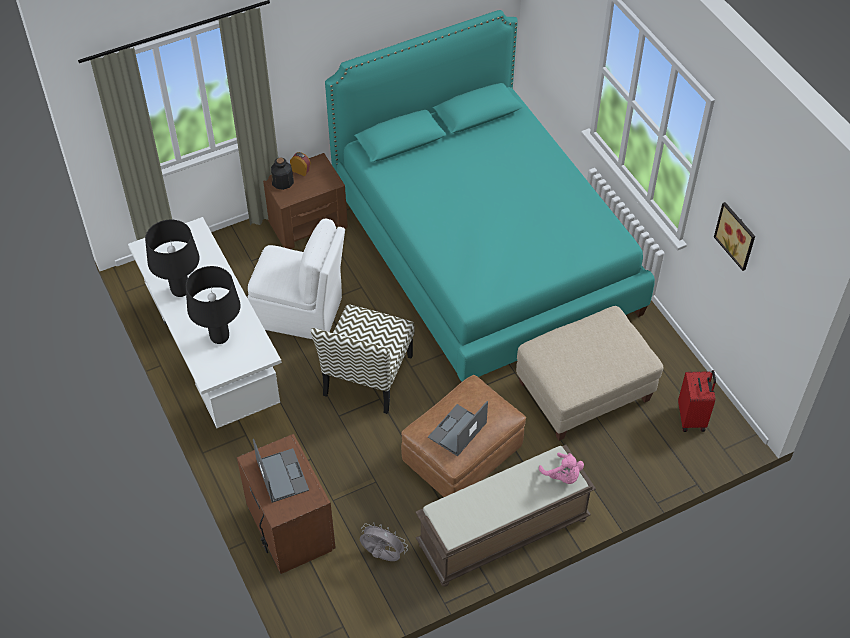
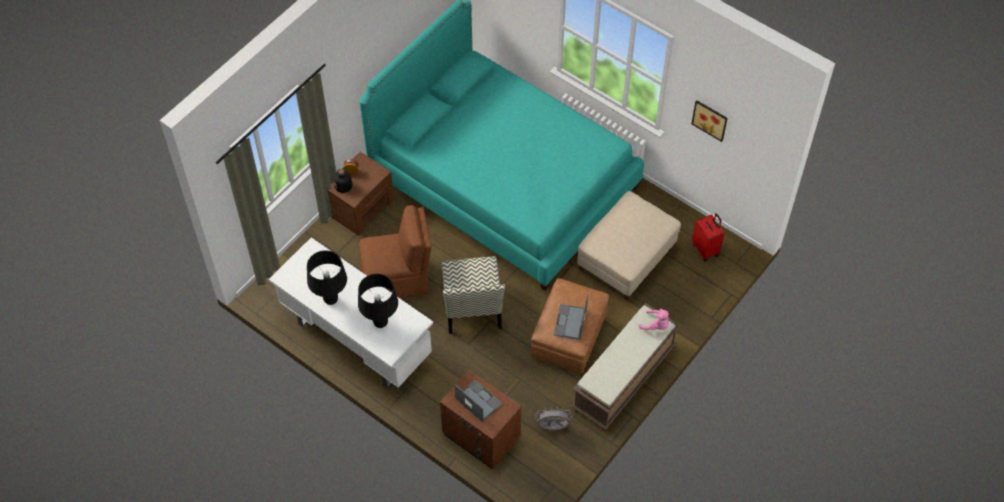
camera: 25 degrees left, 5 degrees up
white chair [247,218,345,339] -> brown chair [359,205,432,299]

